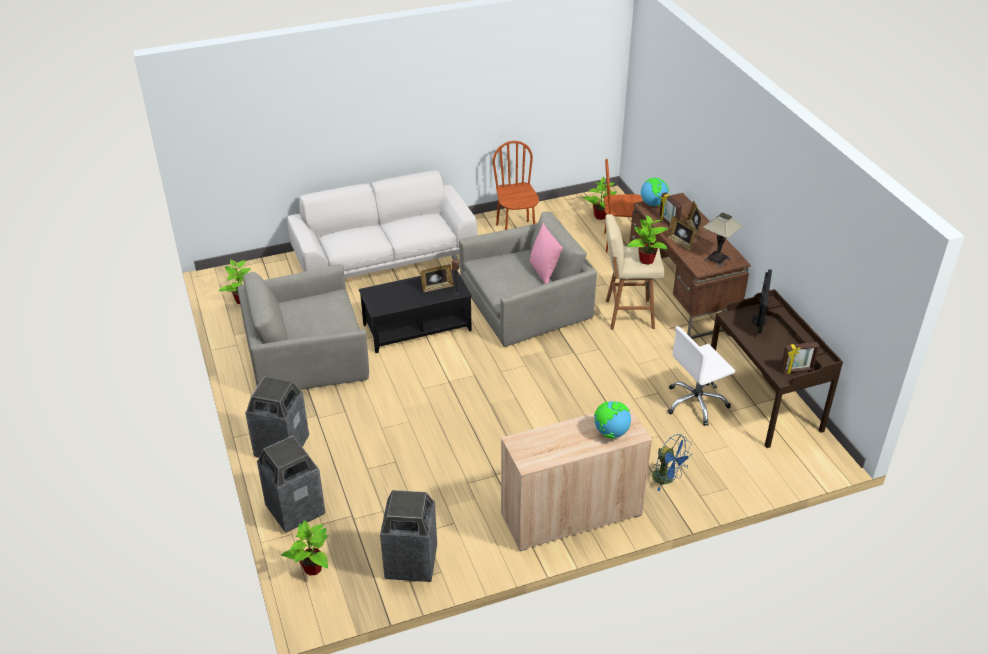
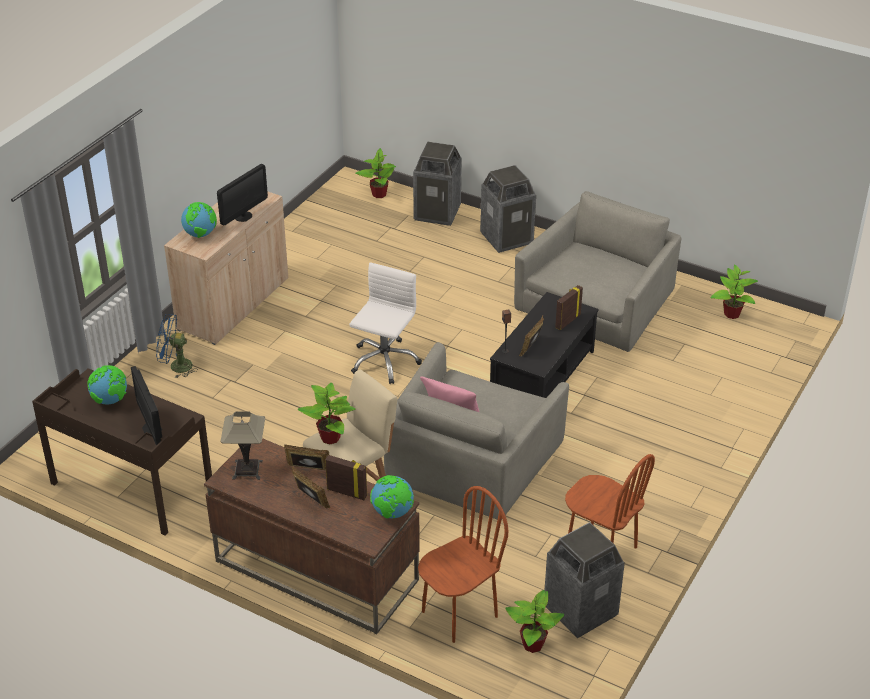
camera: 140 degrees right, 0 degrees up
white sofa [287,170,477,278] -> none
trash can [380,490,437,582] -> trash can moved to [545,522,625,638]
white office chair [668,326,735,426] -> white office chair moved to [349,262,422,384]
picture frame [780,342,819,374] -> picture frame moved to [555,285,583,330]
none -> globe [87,365,127,405]
none -> monitor [217,164,268,225]

